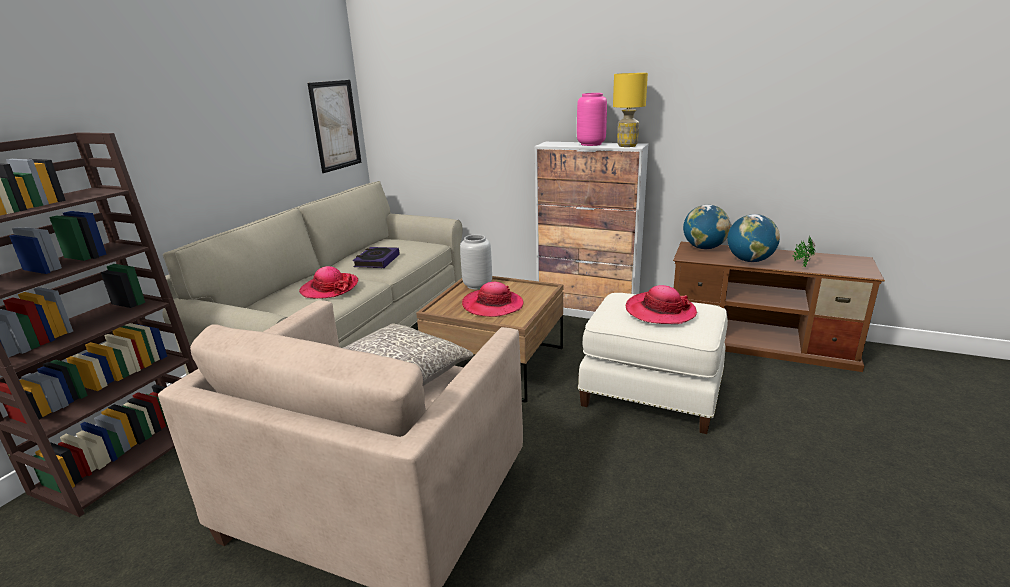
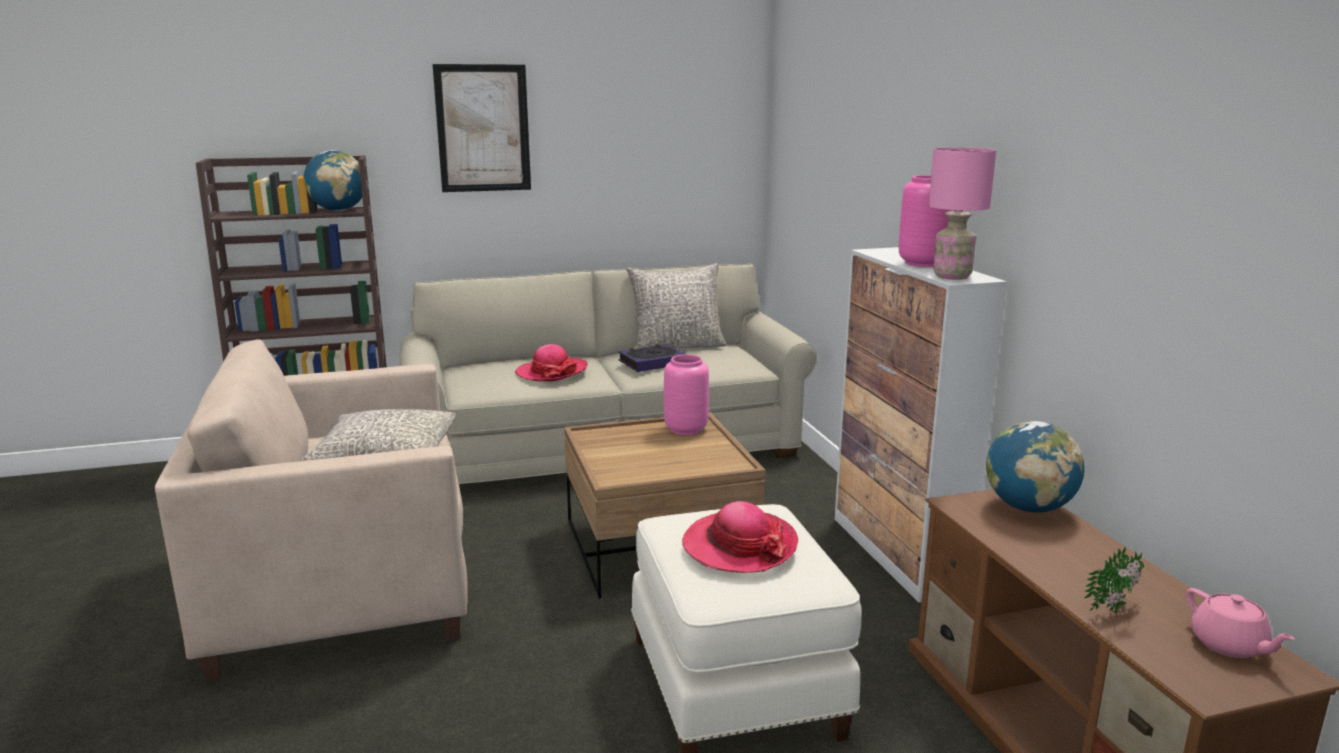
camera: 50 degrees right, 5 degrees down
picture [307,80,362,173] -> picture moved to [433,64,531,192]
grey vase [460,234,492,290] -> pink vase [664,355,709,435]
hat [462,282,524,317] -> none
yellow table lamp [613,73,648,147] -> pink table lamp [929,147,996,280]
globe [727,214,780,262] -> globe moved to [303,150,362,211]
none -> grey pillow [627,263,727,349]
none -> pink teapot [1186,588,1295,658]

